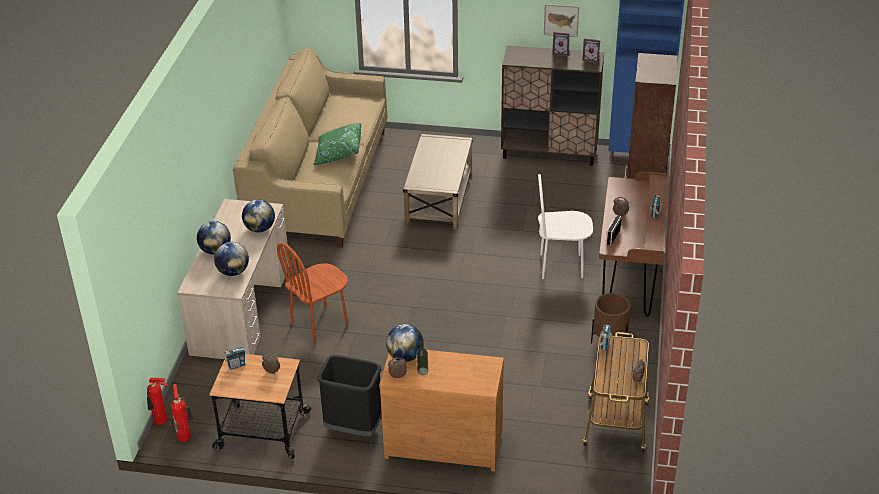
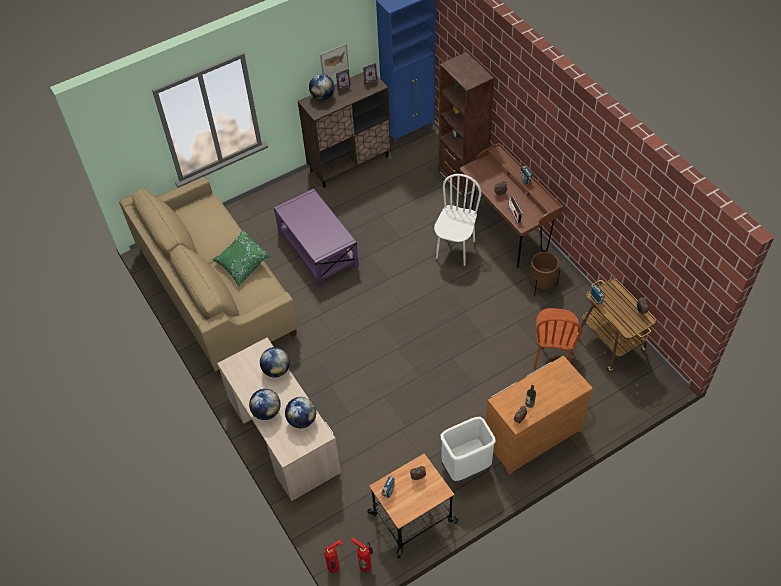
camera: 40 degrees left, 15 degrees up
brown chair [277,243,348,345] -> brown chair moved to [533,308,582,369]
black trash can [317,355,382,436] -> white trash can [441,417,496,483]
globe [386,324,423,362] -> globe moved to [309,74,334,100]
beige coffee table [403,134,473,230] -> purple coffee table [273,188,359,287]
white chair [538,174,593,279] -> white chair turned 150 degrees clockwise [434,174,481,266]

